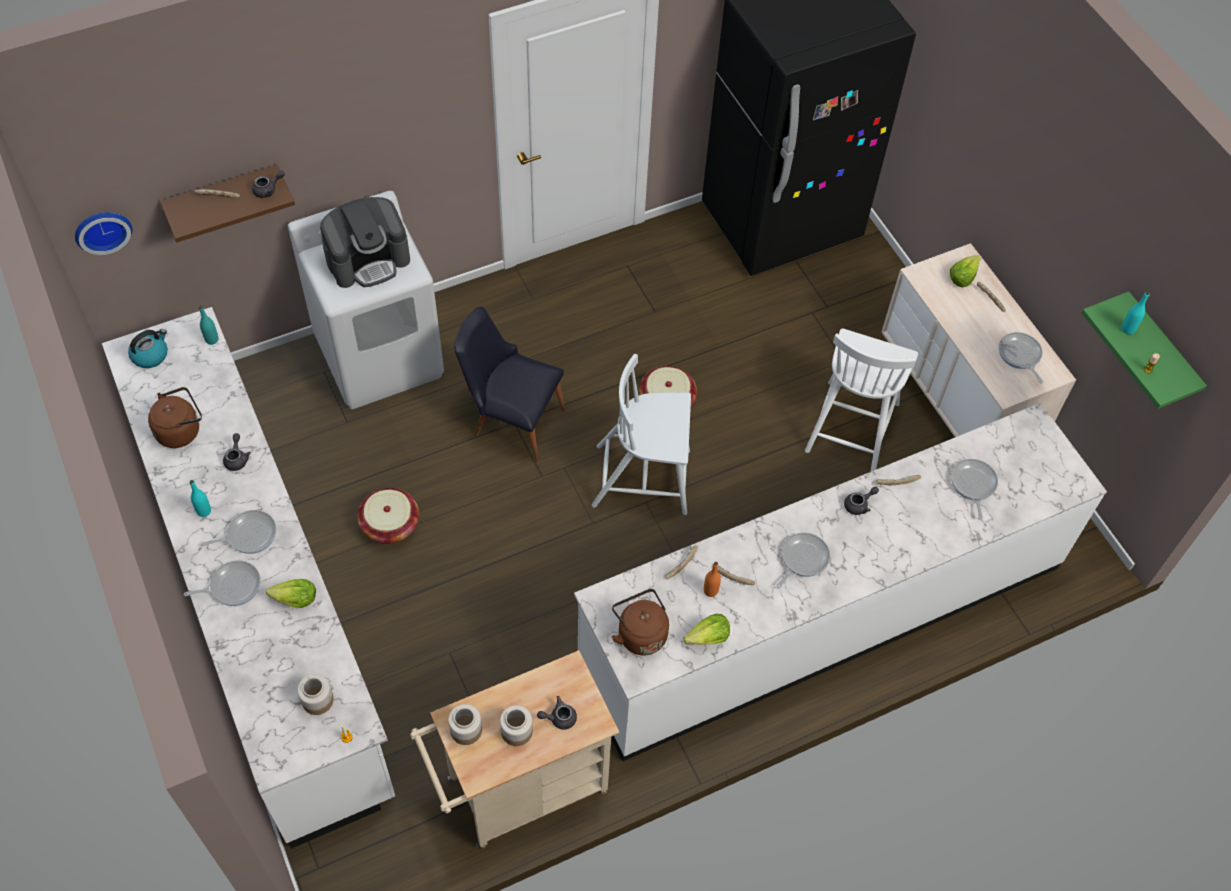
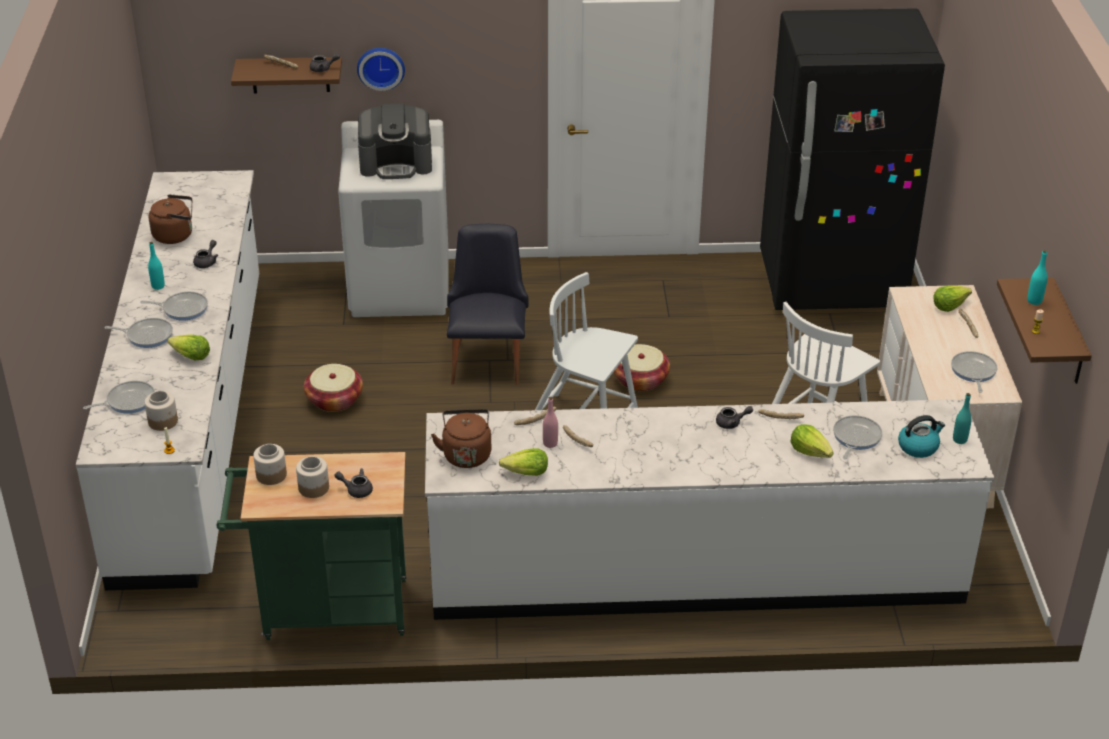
camera: 25 degrees right, 20 degrees down
wall clock [75,212,132,255] -> wall clock moved to [357,48,405,91]
kettle [128,329,167,368] -> kettle moved to [898,415,945,458]
turquoise bottle [199,305,218,345] -> turquoise bottle moved to [953,393,972,444]
beige cart [410,650,619,848] -> green cart [216,452,406,640]
black chair [454,307,565,462] -> black chair turned 45 degrees clockwise [447,224,529,385]
orange bottle [704,562,721,597] -> pink bottle [543,397,558,448]
frying pan [777,533,830,588] -> frying pan moved to [83,381,155,413]
green shelf [1082,291,1207,409] -> brown shelf [997,278,1092,384]
none -> lettuce [790,424,833,458]

